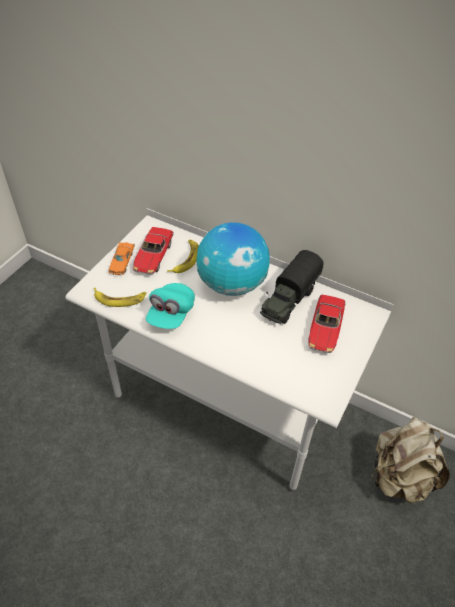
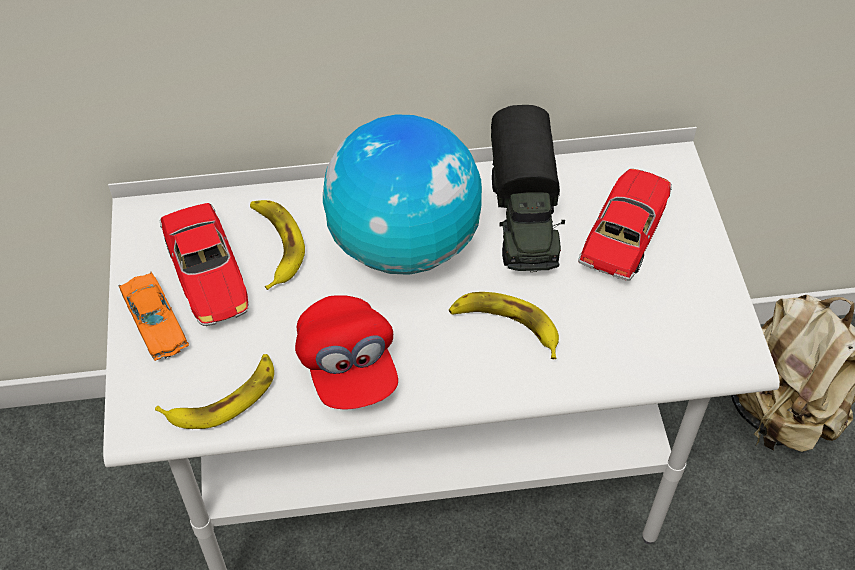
camera: 35 degrees left, 5 degrees up
turquoise cap [146,283,195,329] -> red cap [295,295,398,410]
toy car [308,295,345,353] -> toy car turned 135 degrees counterclockwise [578,169,672,281]
none -> banana [449,292,559,359]

